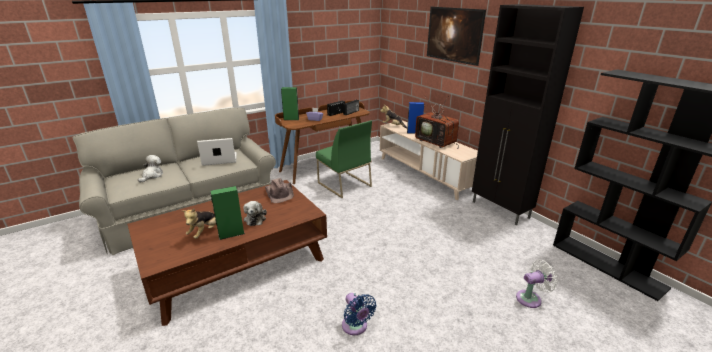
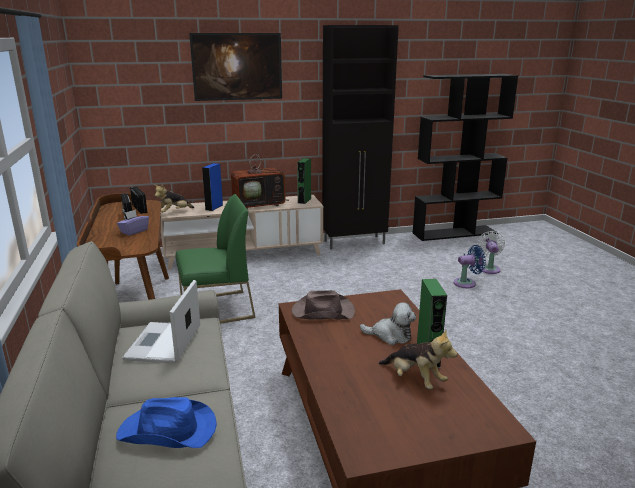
camera: 70 degrees left, 5 degrees down
plush toy [138,155,163,183] -> blue hat [116,397,217,448]
green speaker [281,87,299,120] -> green speaker moved to [297,158,311,204]
blue fan [342,293,376,335] -> blue fan moved to [454,245,486,288]

